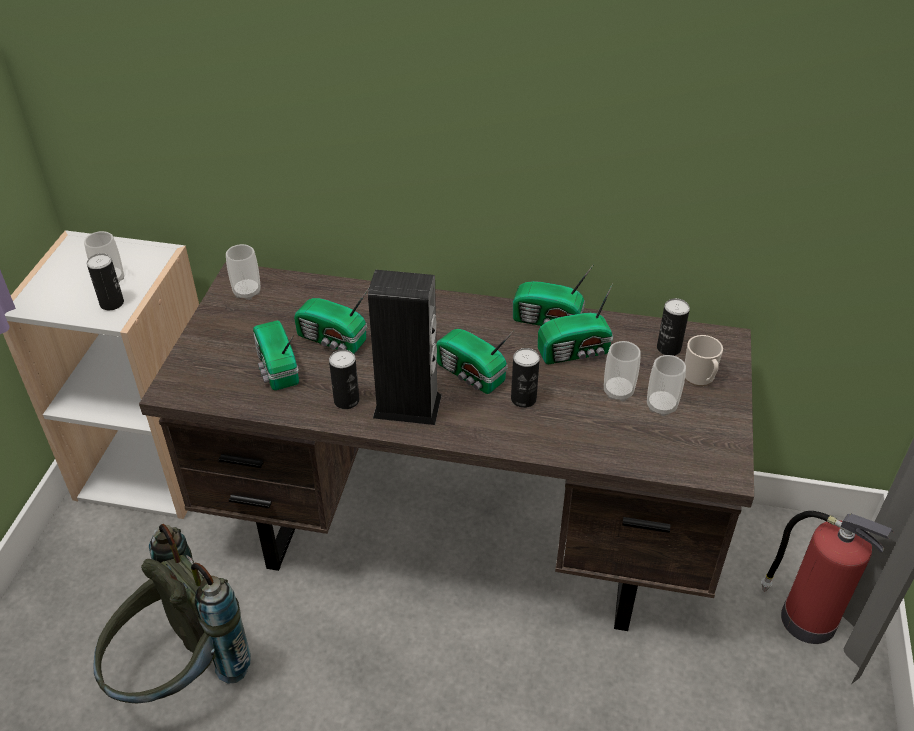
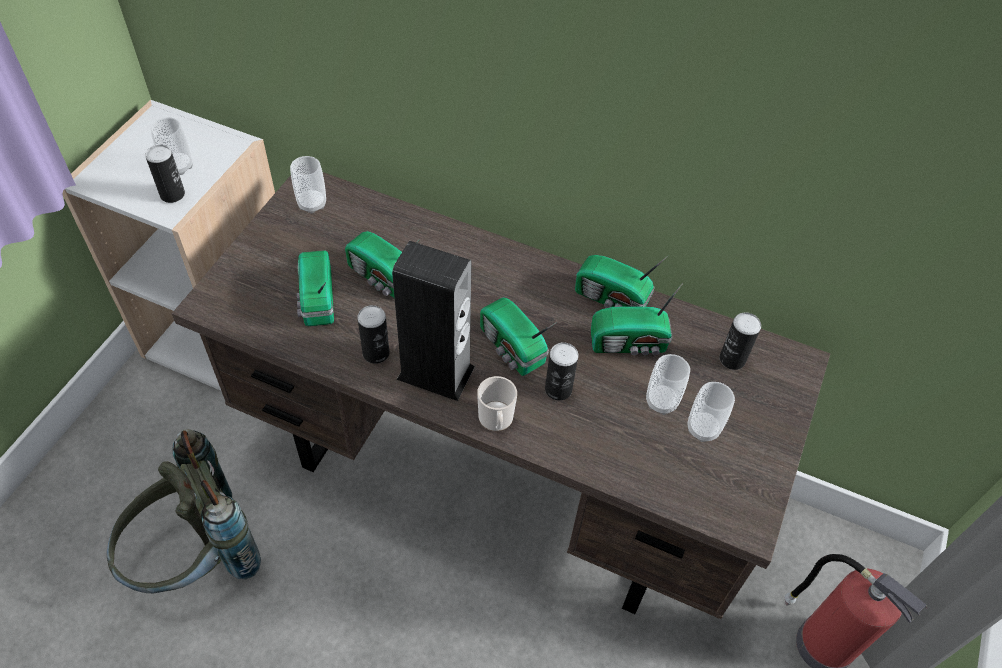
camera: 10 degrees right, 10 degrees up
mug [685,335,723,386] -> mug moved to [477,376,517,431]

